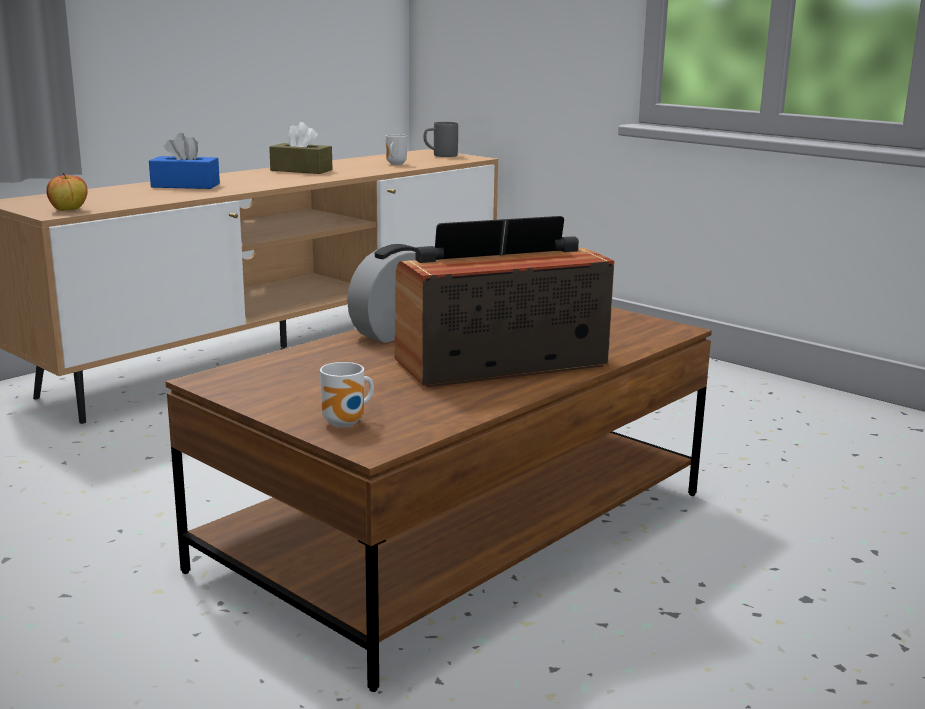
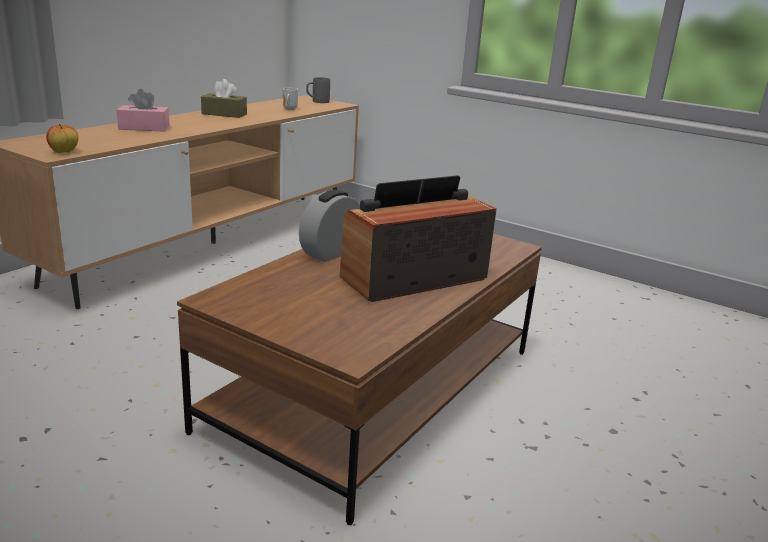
camera: 10 degrees left, 5 degrees up
blue tissue box [149,133,220,189] -> pink tissue box [117,89,170,132]
mug [320,362,374,428] -> none

